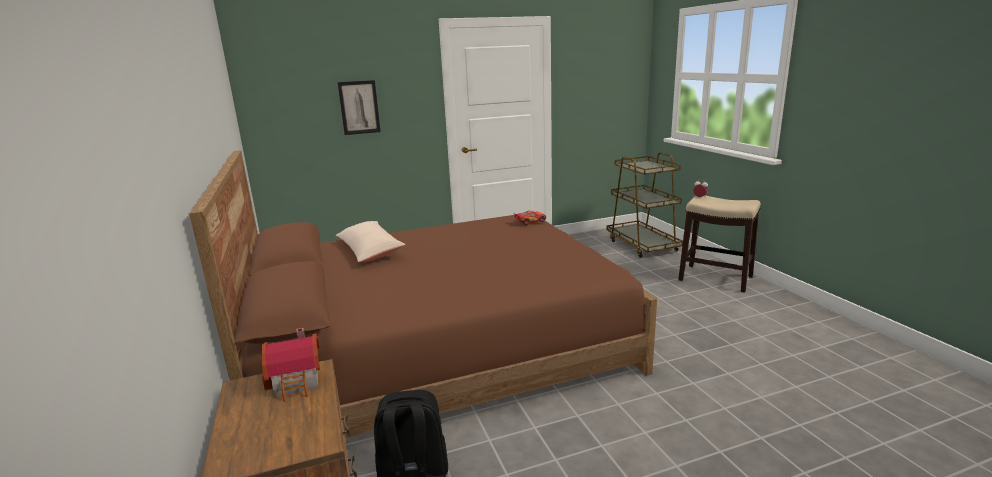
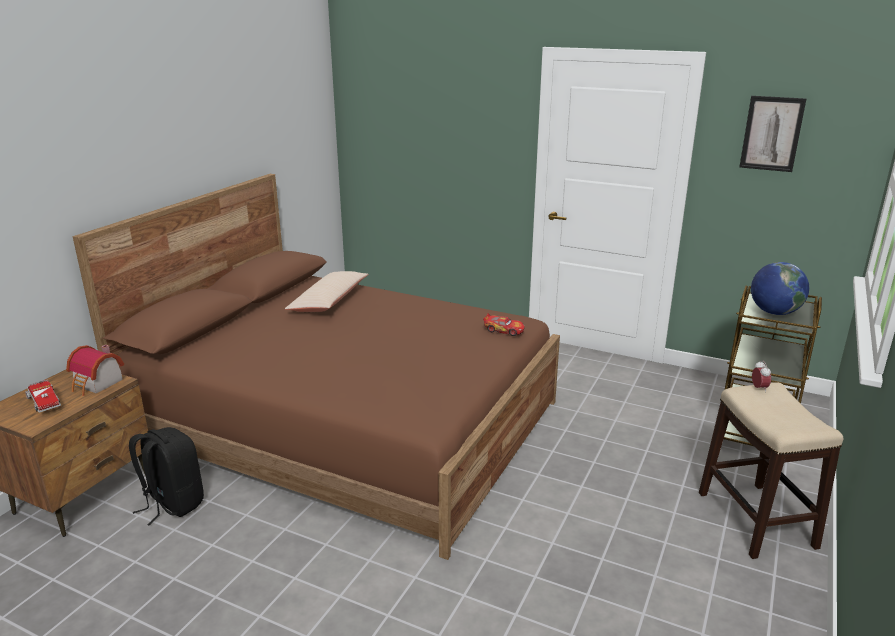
camera: 45 degrees right, 5 degrees up
picture [338,80,381,135] -> picture moved to [739,96,806,172]
none -> toy truck [25,380,61,412]
none -> globe [751,262,809,315]

